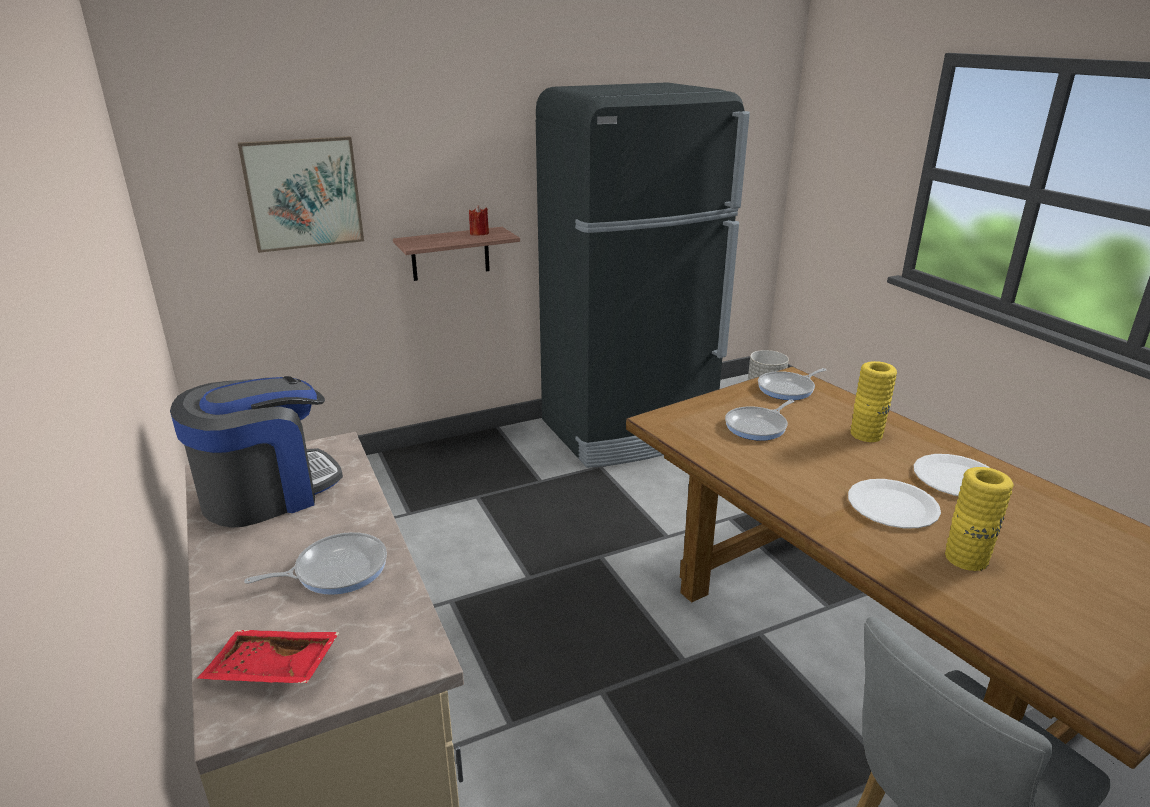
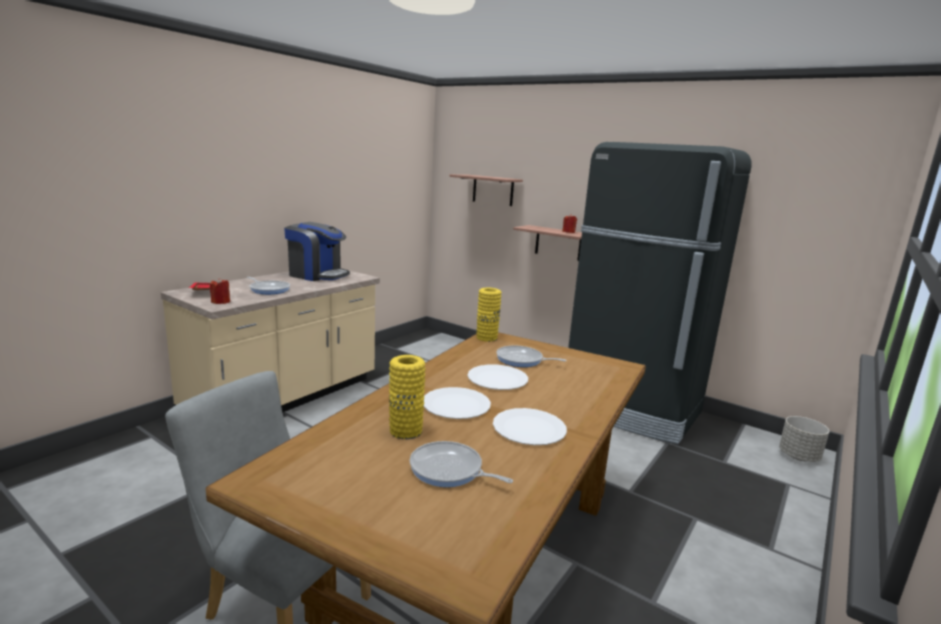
camera: 60 degrees right, 10 degrees down
picture [238,136,364,253] -> shelf [449,174,523,206]
frying pan [758,368,827,400] -> frying pan moved to [410,441,513,487]
yellow vase [851,361,897,442] -> yellow vase moved to [476,288,501,342]
none -> red candle [210,278,230,304]
none -> white plate [467,364,528,390]

